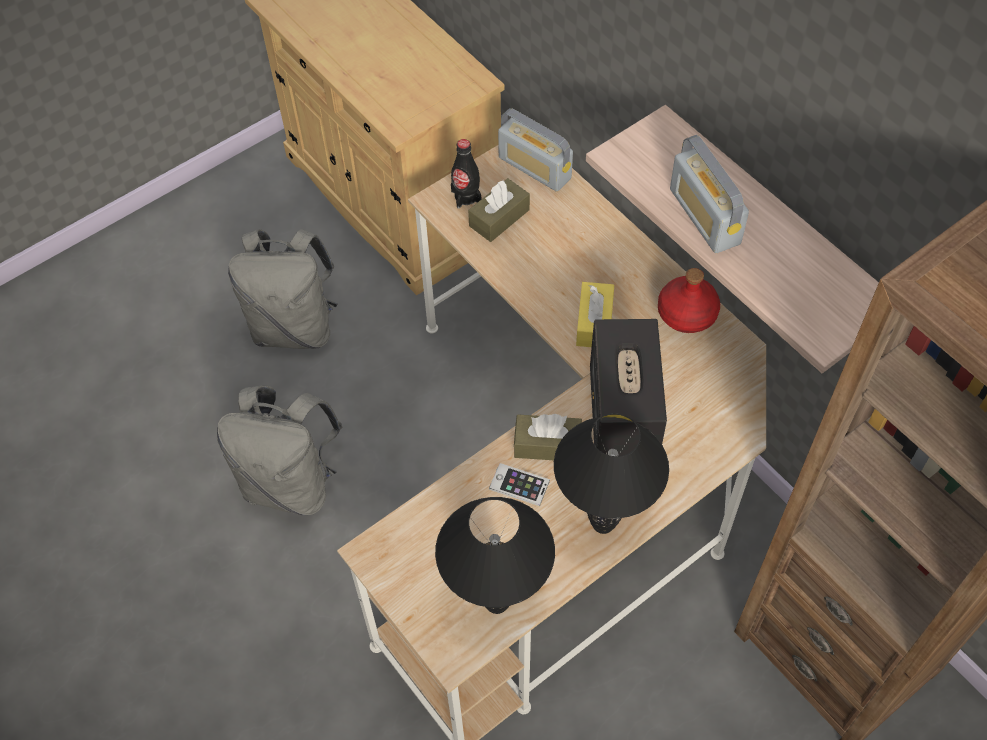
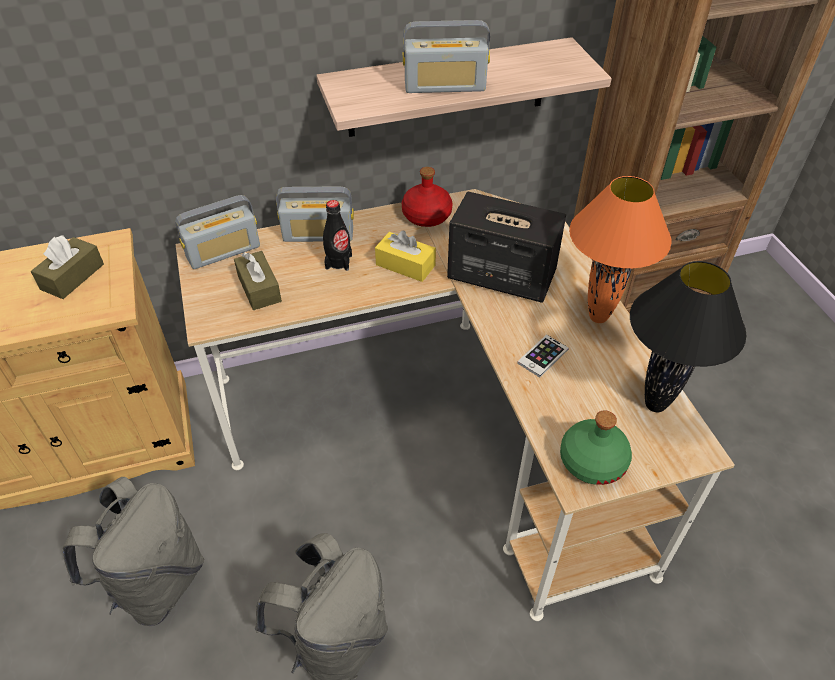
camera: 70 degrees left, 10 degrees down
black bottle [451,139,481,209] -> black bottle moved to [323,200,352,271]
brown tissue box [514,414,582,460] -> brown tissue box moved to [31,235,104,299]
black table lamp [554,413,669,534] -> orange table lamp [569,176,672,323]
none -> radio [276,186,354,242]
none -> green bottle [560,410,632,485]

